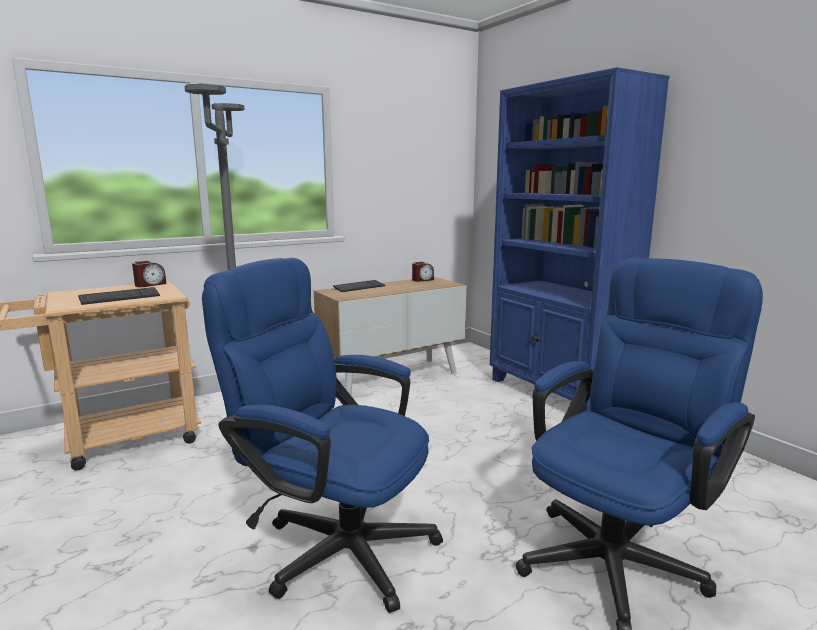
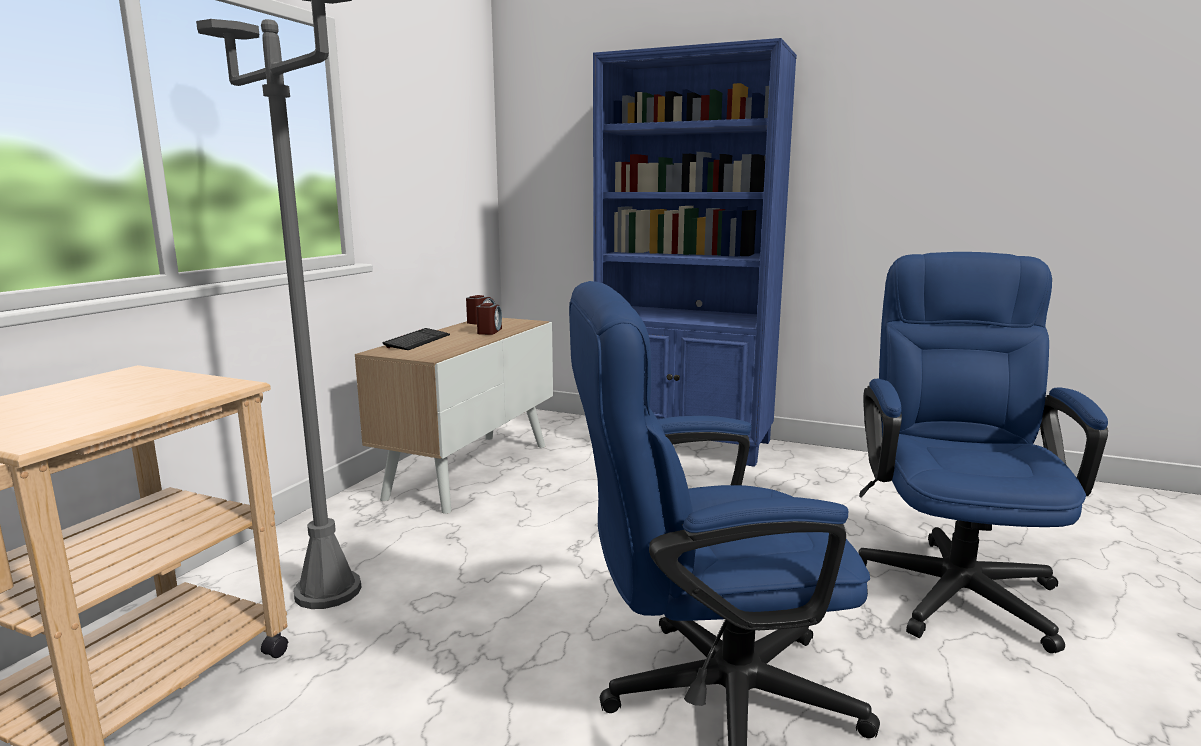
camera: 35 degrees left, 0 degrees up
keyboard [78,287,160,305] -> none
alarm clock [132,261,166,287] -> alarm clock moved to [476,303,502,335]

